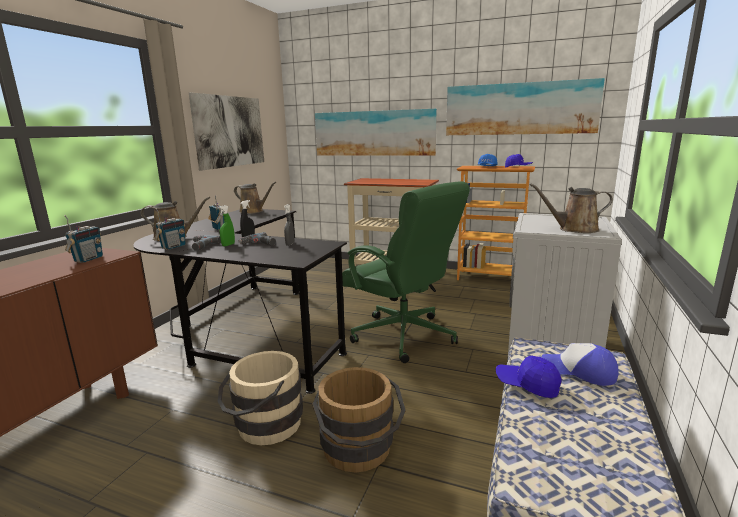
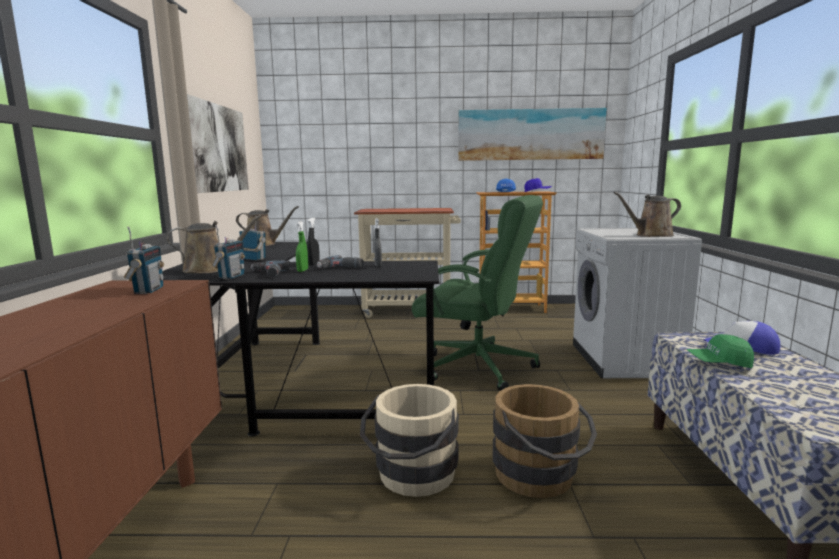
camera: 20 degrees left, 5 degrees down
picture [315,109,437,156] -> none
blue cap [496,356,561,398] -> green cap [687,334,754,368]

